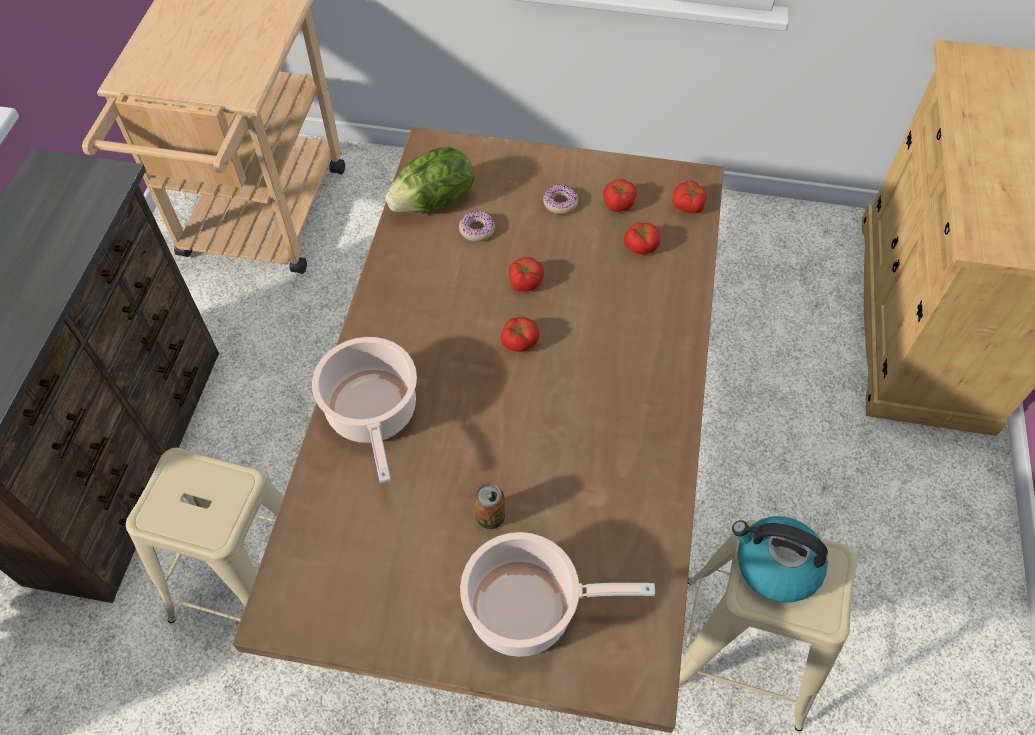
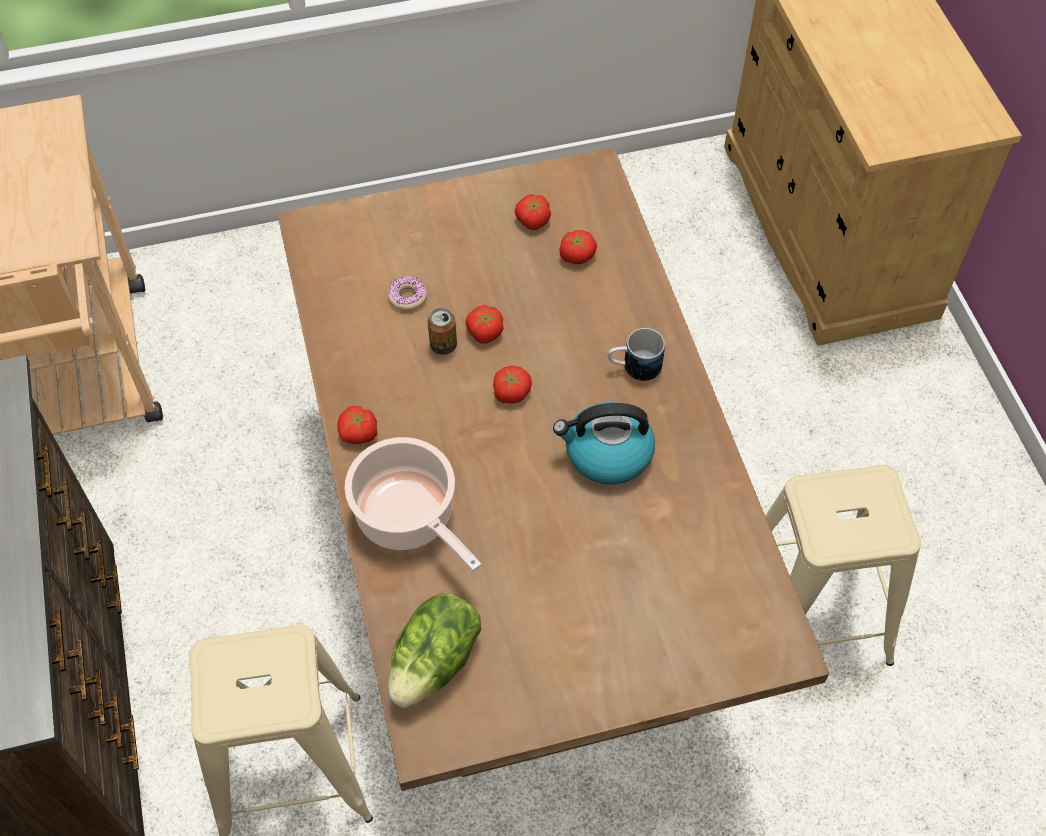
camera: 25 degrees left, 0 degrees up
lettuce [385,147,475,213] -> lettuce moved to [388,593,481,708]
cooking pot [460,532,655,657] -> none
can [474,483,505,529] -> can moved to [427,308,457,355]
donut [543,185,578,214] -> none
tomato [673,180,707,213] -> tomato moved to [338,406,377,444]
kettle [732,516,828,603] -> kettle moved to [553,402,655,485]
none -> mug [608,328,665,381]

